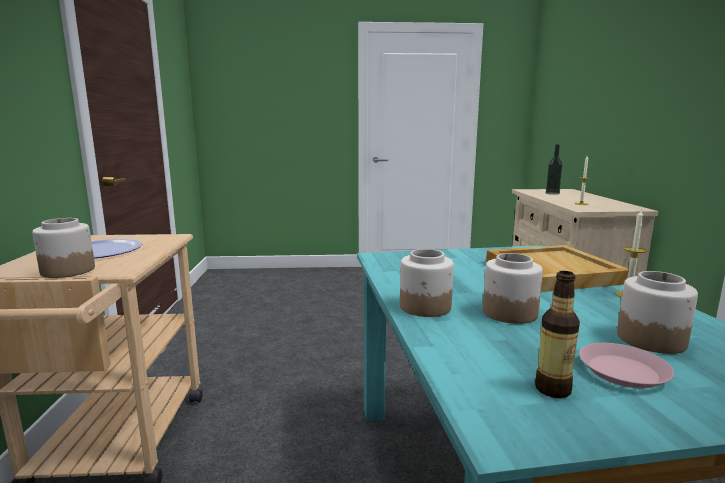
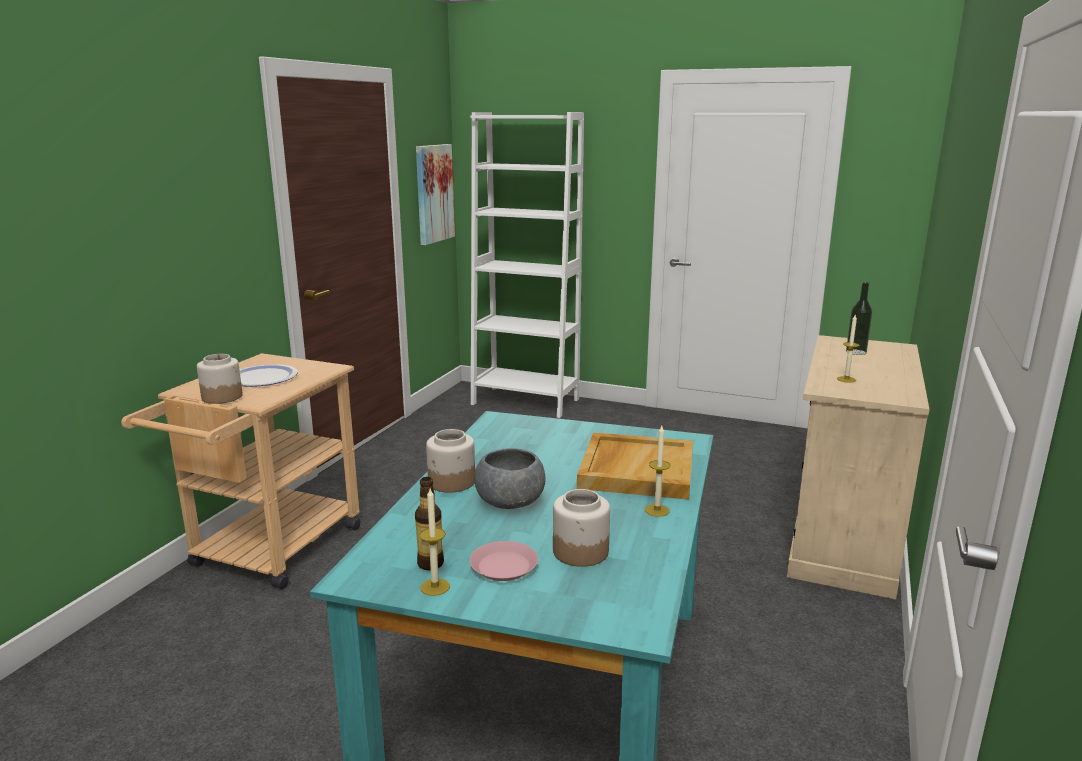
camera: 25 degrees right, 5 degrees up
jar [483,253,543,324] -> grey bowl [474,448,546,509]
none -> picture [416,144,455,245]
none -> candle [420,489,450,596]
none -> white bookcase [470,112,584,418]

